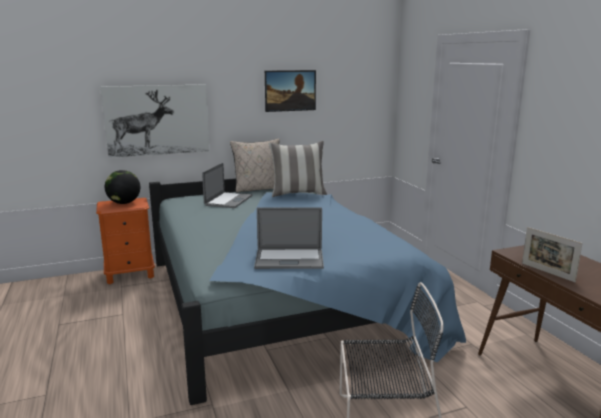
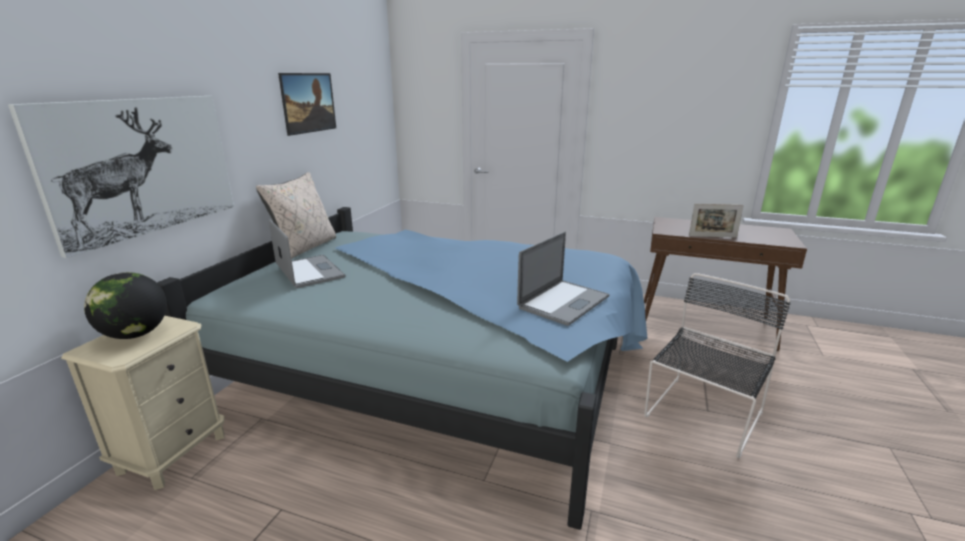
camera: 50 degrees left, 5 degrees up
orange nightstand [96,198,155,284] -> beige nightstand [61,316,225,490]
pillow [269,141,327,197] -> none

